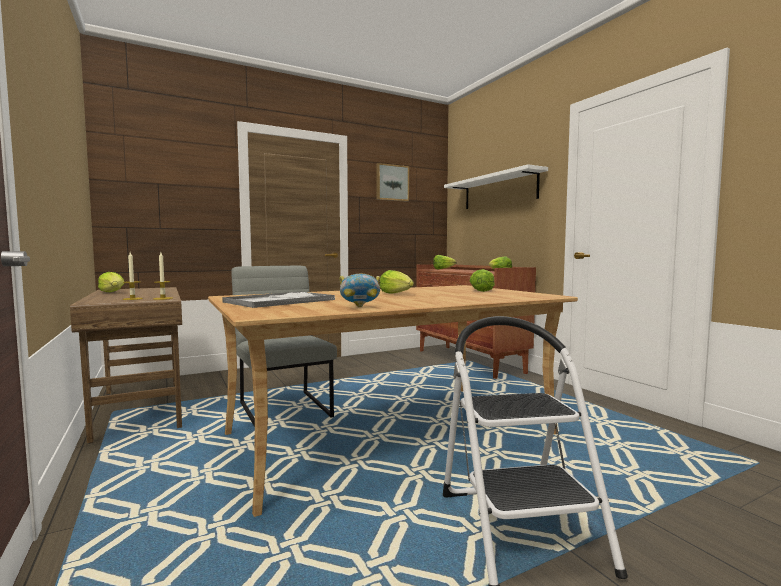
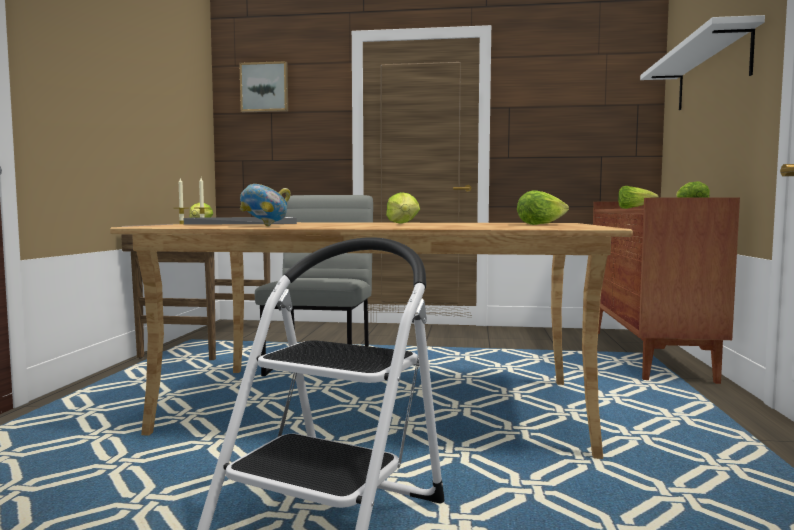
camera: 35 degrees right, 0 degrees up
picture [376,163,409,202] -> picture moved to [239,61,288,112]

